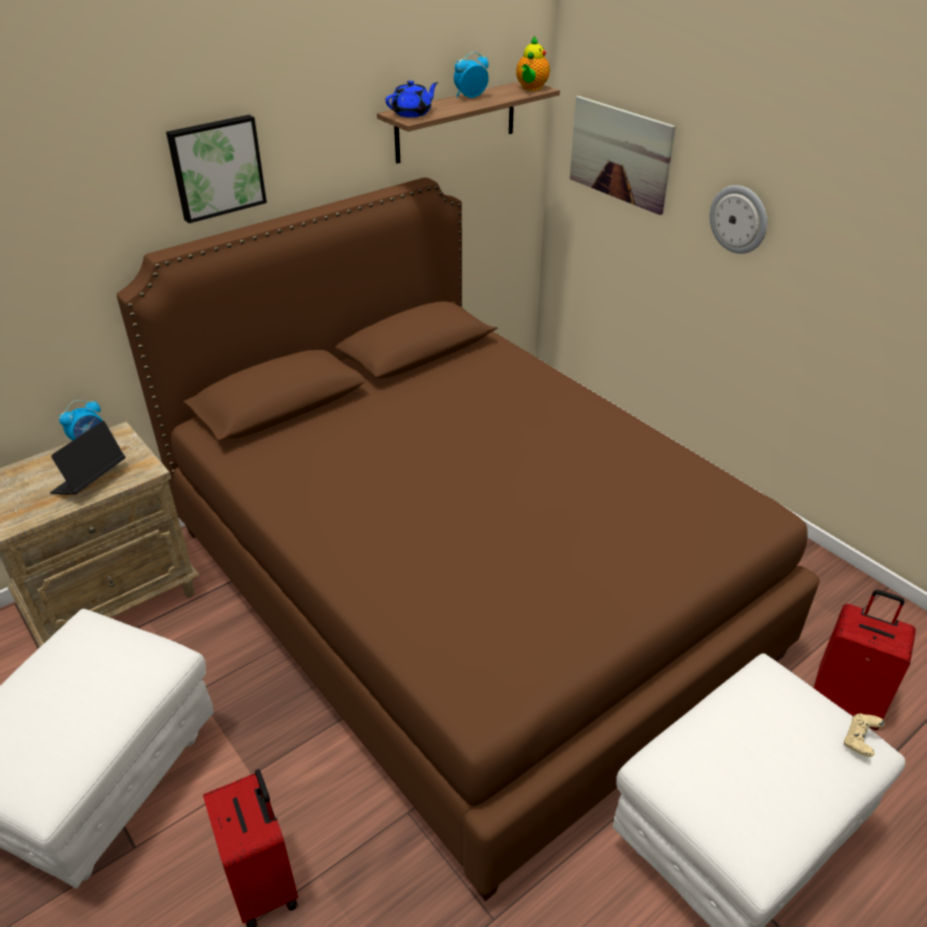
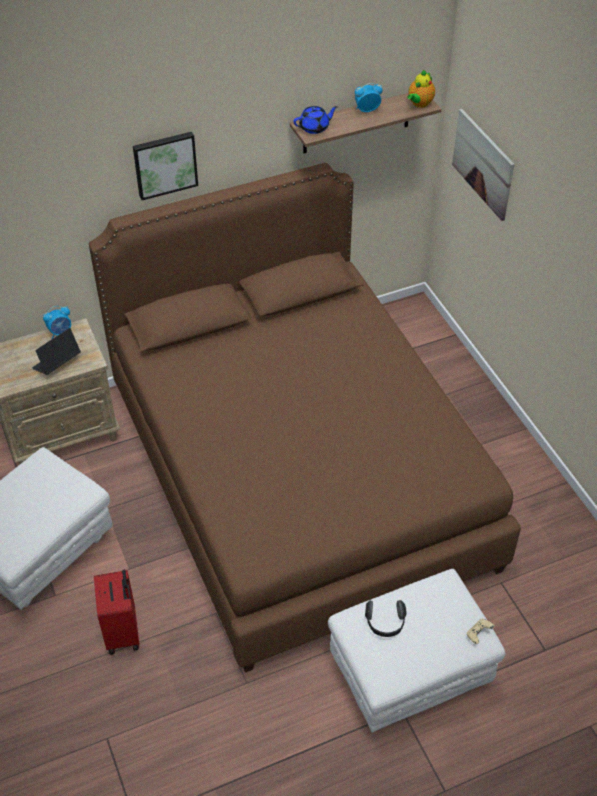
camera: 15 degrees right, 10 degrees up
wall clock [710,185,767,254] -> none
red suitcase [814,590,916,730] -> none
none -> headphones [365,600,407,637]

